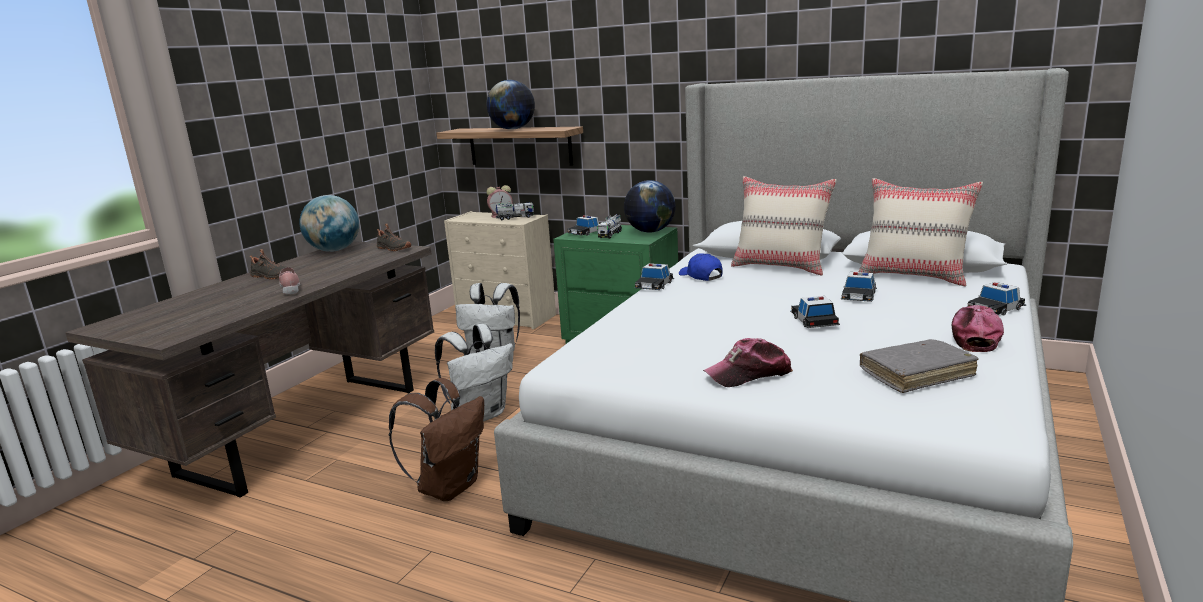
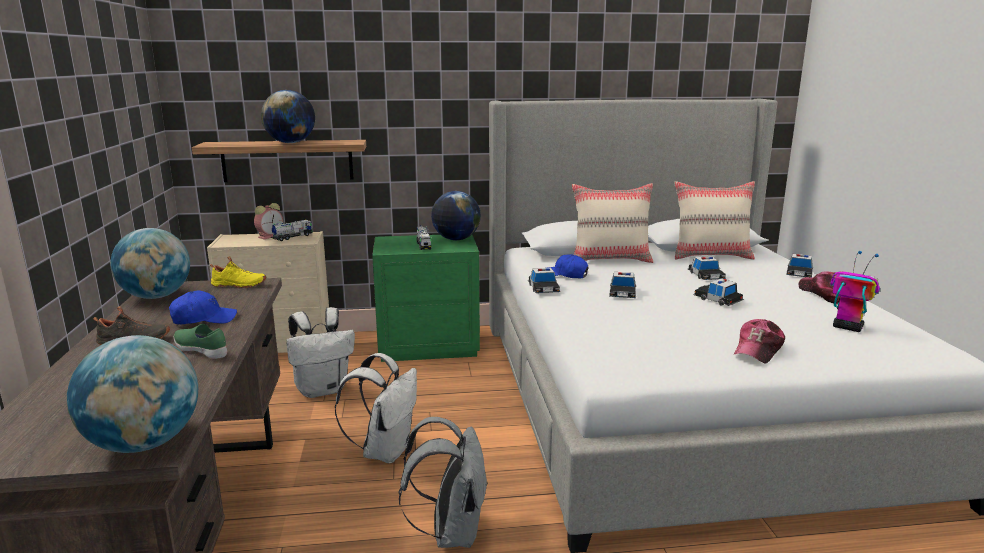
camera: 35 degrees left, 0 degrees up
pink shoe [279,267,300,295] -> green shoe [174,324,227,359]
black shoe [377,223,411,251] -> yellow shoe [210,256,266,288]
brown backpack [389,378,484,501] -> grey backpack [398,417,488,548]
toy car [567,215,599,236] -> toy car moved to [609,272,636,298]
grey book [860,339,979,393] -> toy robot [830,251,880,332]
none -> globe [67,335,198,453]
none -> blue cap [169,290,237,324]

